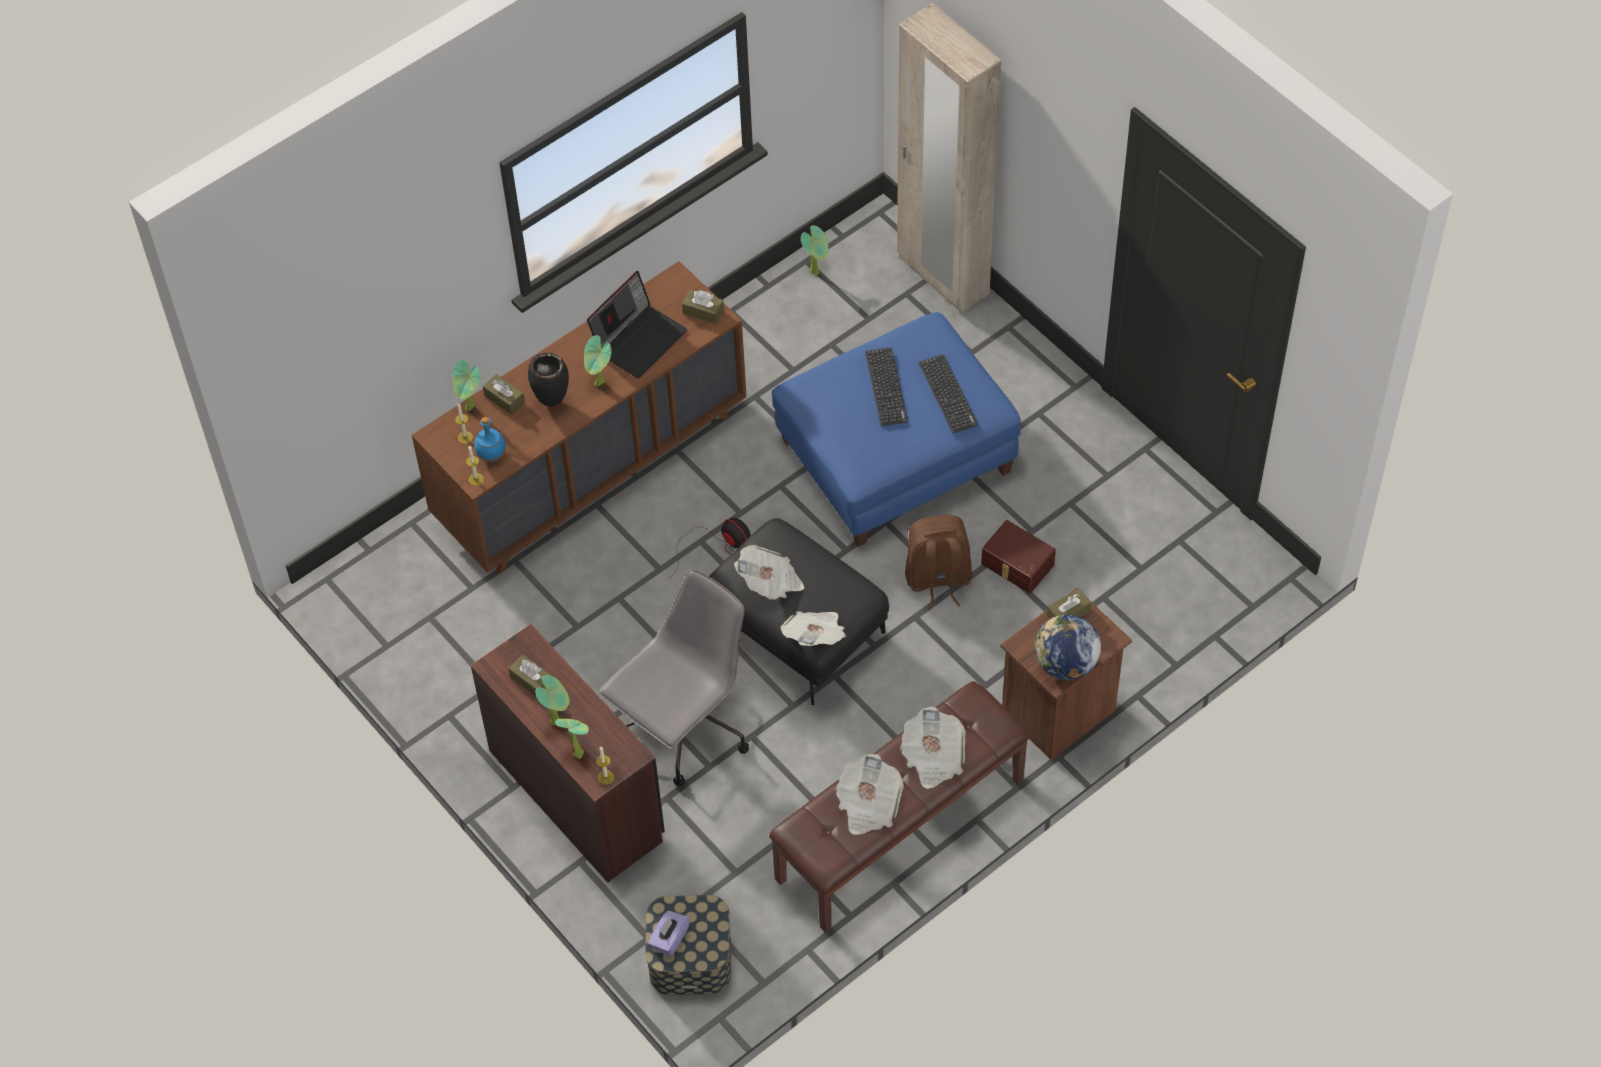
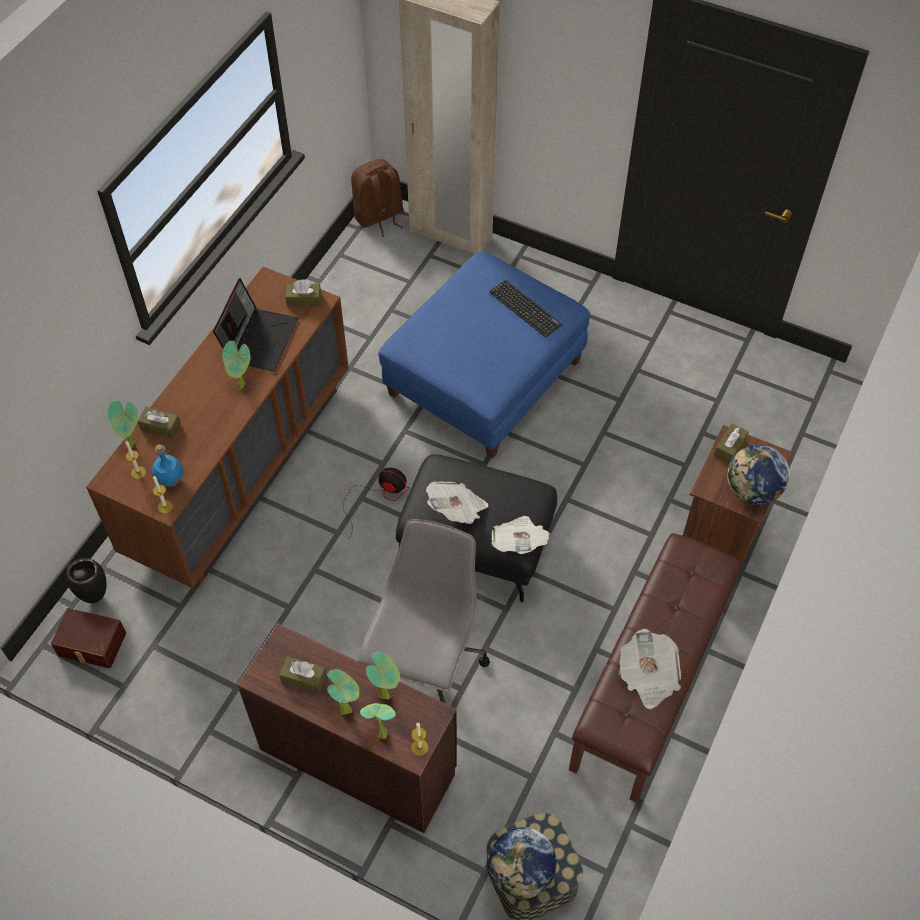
camera: 25 degrees left, 0 degrees up
black vase [528,353,569,407] -> black vase moved to [66,558,107,603]
purple tissue box [648,910,690,957] -> globe [489,827,557,899]
potted plant [801,226,829,275] -> potted plant moved to [366,652,400,700]
keyboard [865,347,908,426] -> none
newspaper [900,707,966,789] -> none
brown backpack [905,515,972,610] -> brown backpack moved to [351,159,404,237]
brown storage box [981,520,1056,593] -> brown storage box moved to [51,608,126,668]

